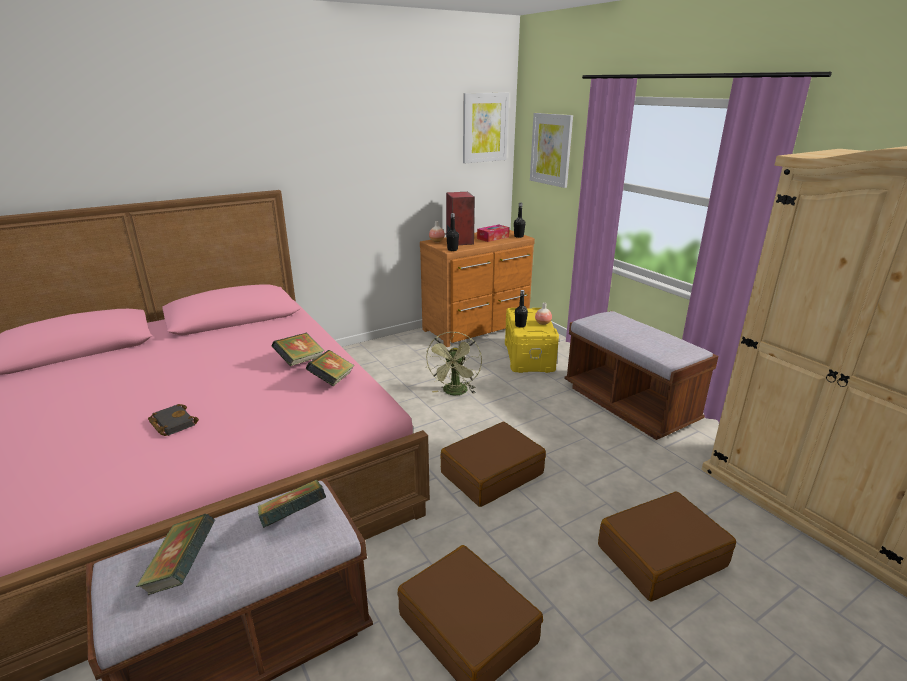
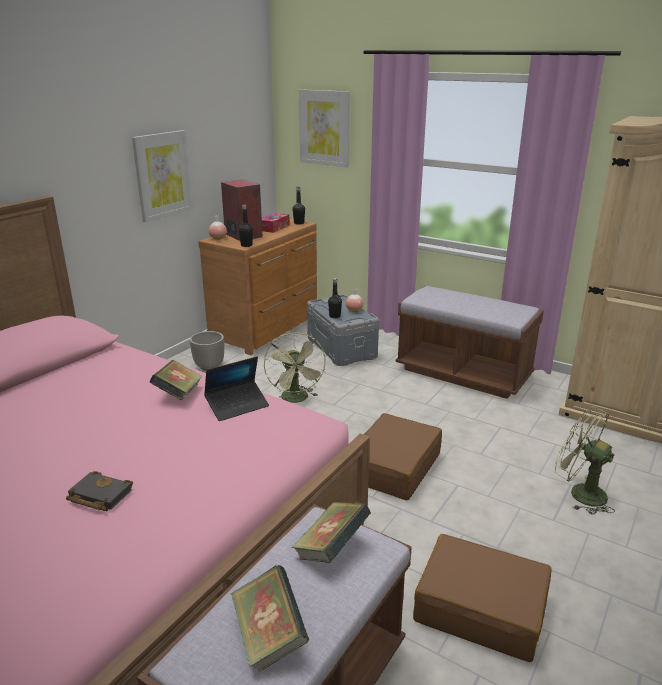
camera: 25 degrees left, 0 degrees up
book [306,350,355,386] -> laptop [204,357,269,421]
picture [463,93,509,163] -> picture moved to [132,130,193,222]
yellow storage box [505,308,559,373] -> grey storage box [307,295,379,366]
brown suitcase [598,492,736,602] -> green fan [555,406,615,514]
none -> planter [190,331,224,371]

